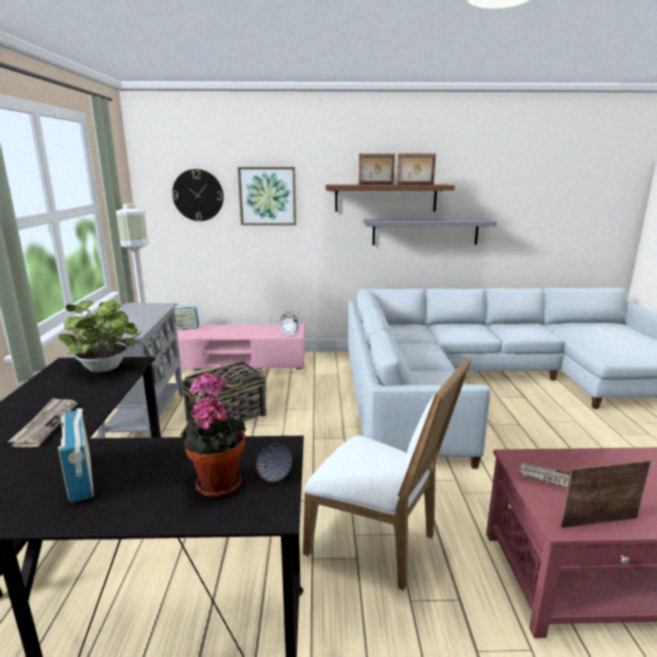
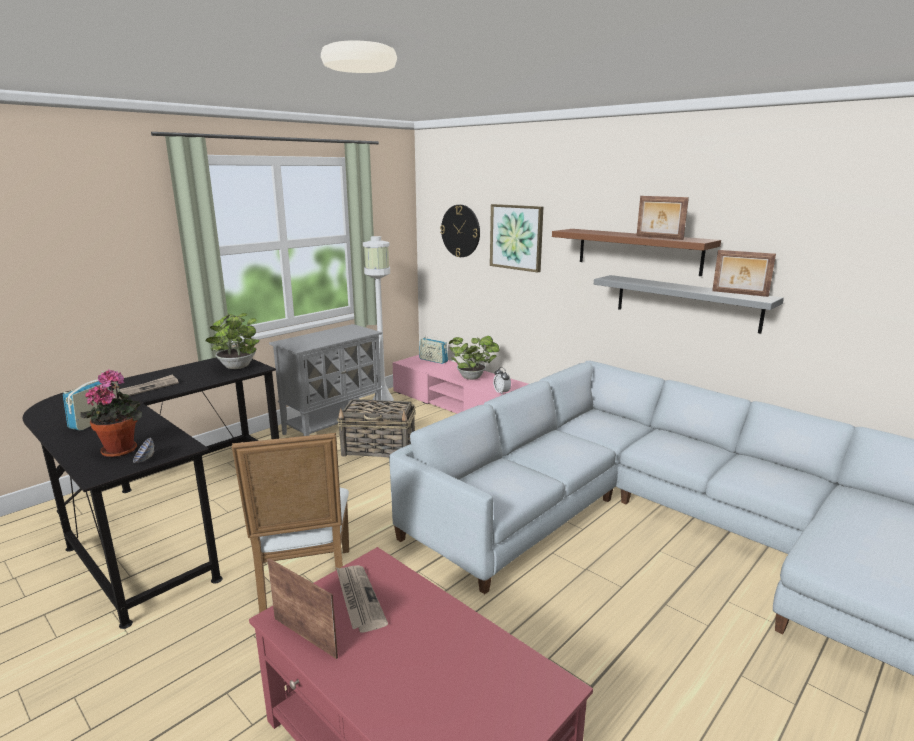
camera: 45 degrees right, 0 degrees up
picture frame [358,154,395,185] -> picture frame moved to [712,250,776,297]
none -> potted plant [449,336,500,380]

